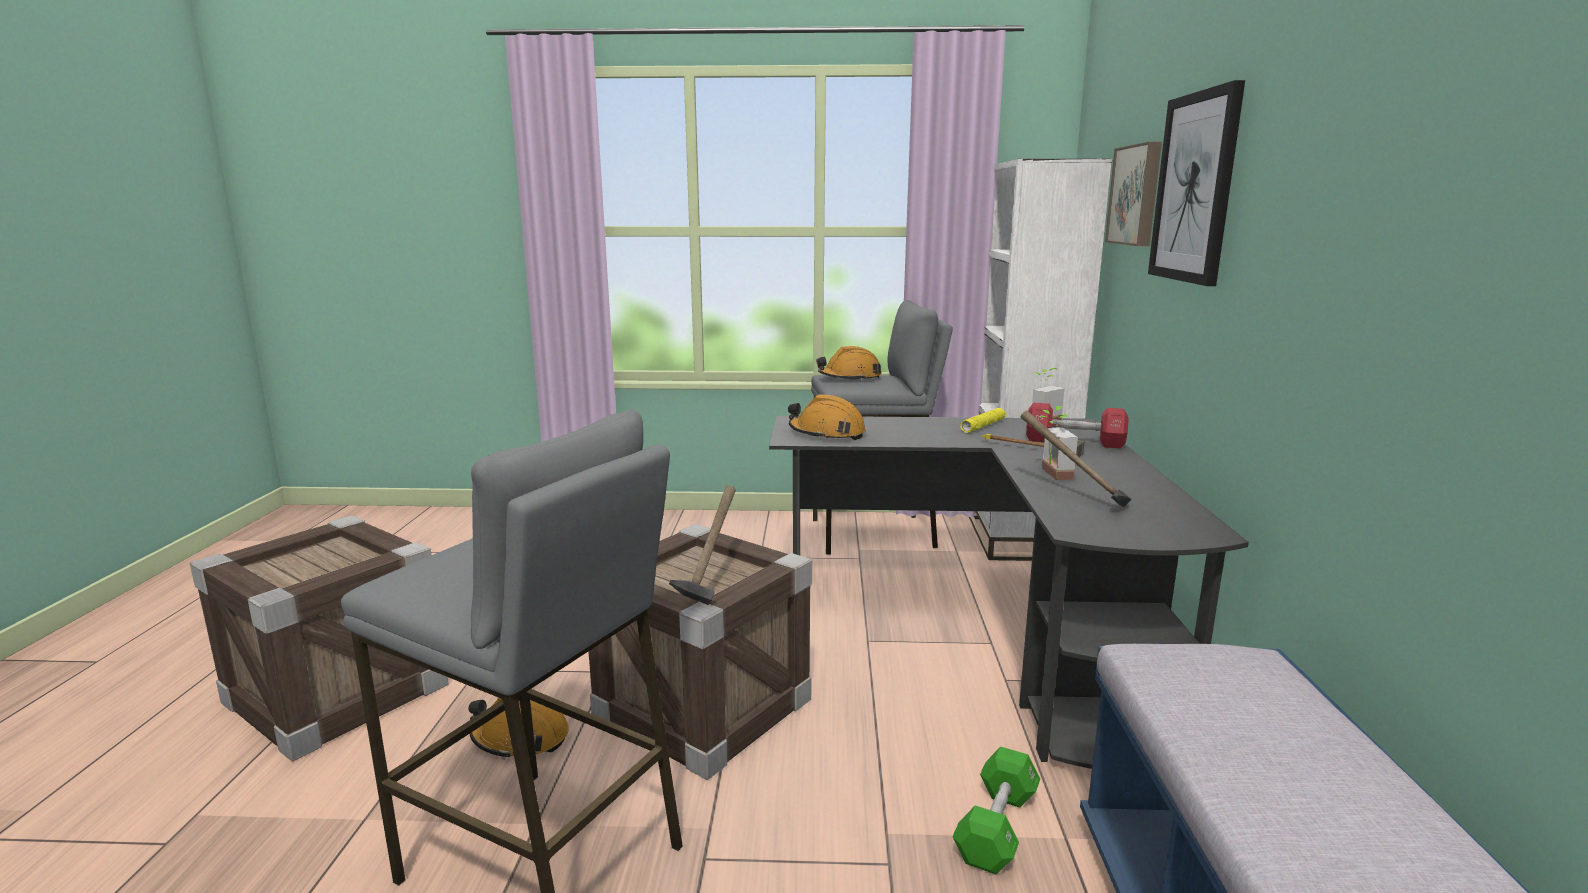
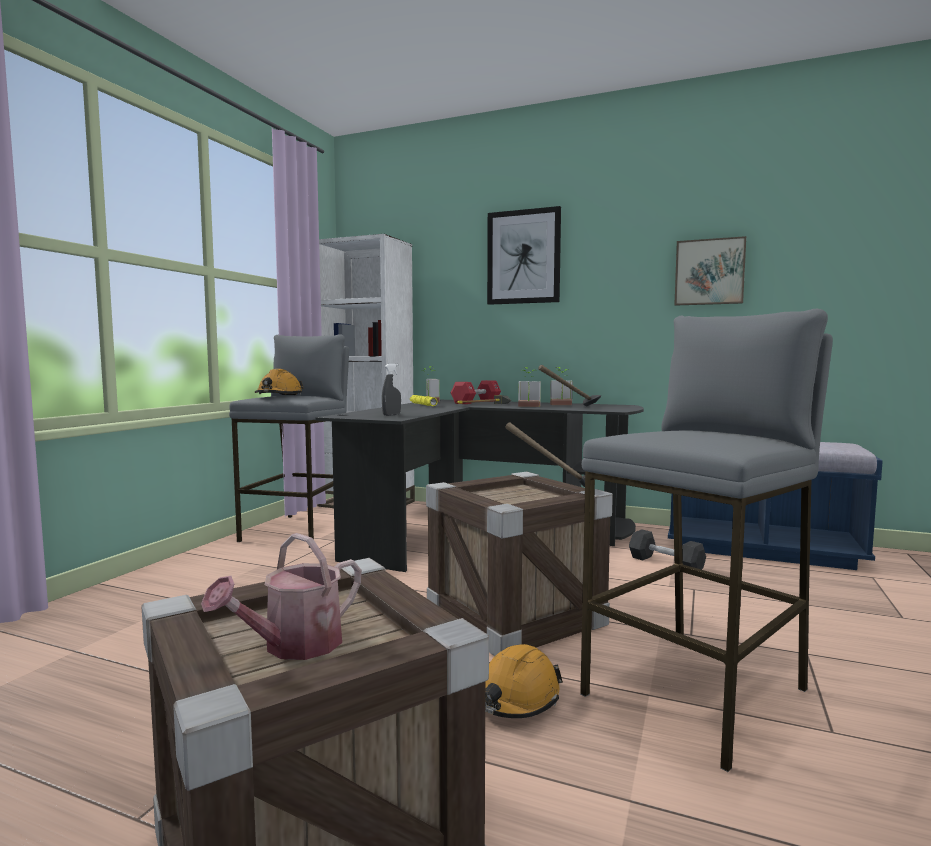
camera: 70 degrees left, 10 degrees down
orange hard hat [788,394,866,440] -> grey spray bottle [382,364,401,416]
green dumbbell [952,746,1040,874] -> black dumbbell [629,529,706,570]
picture [1105,142,1162,246] -> picture moved to [674,236,746,306]
none -> watering can [201,533,361,660]
none -> potted plant [550,367,573,405]

